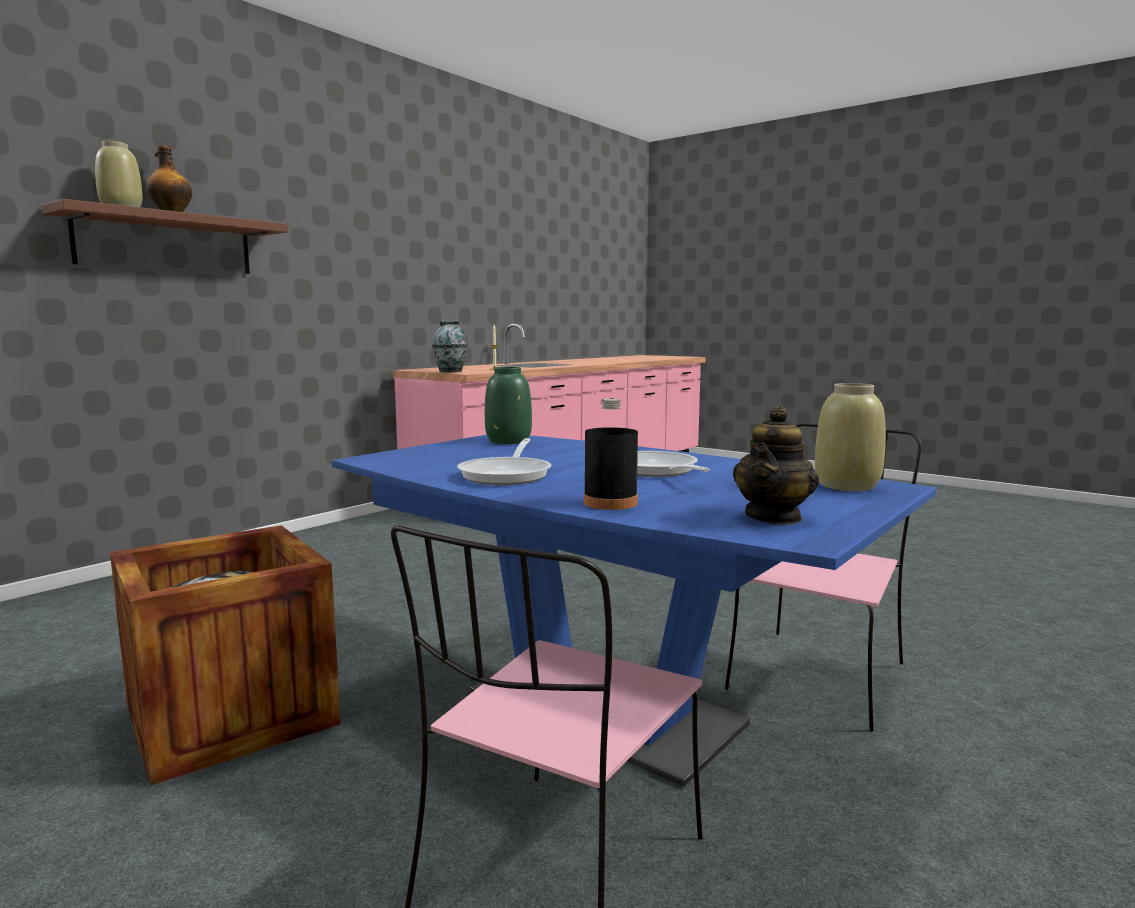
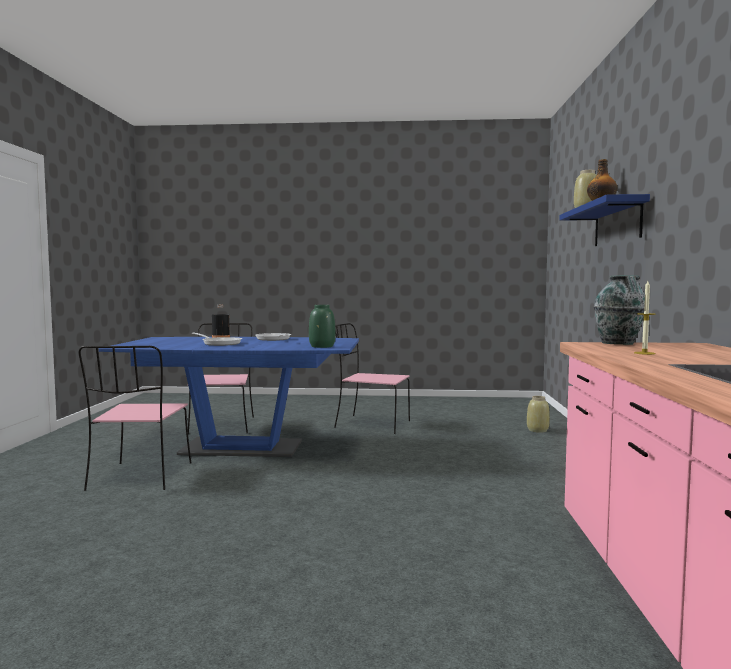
camera: 145 degrees right, 5 degrees down
brown shelf [41,199,288,274] -> blue shelf [559,194,650,246]
crate [110,525,341,786] -> pink chair [334,323,410,434]
teapot [733,406,819,525] -> none
beige vase [815,383,886,491] -> beige vase moved to [527,396,550,433]

